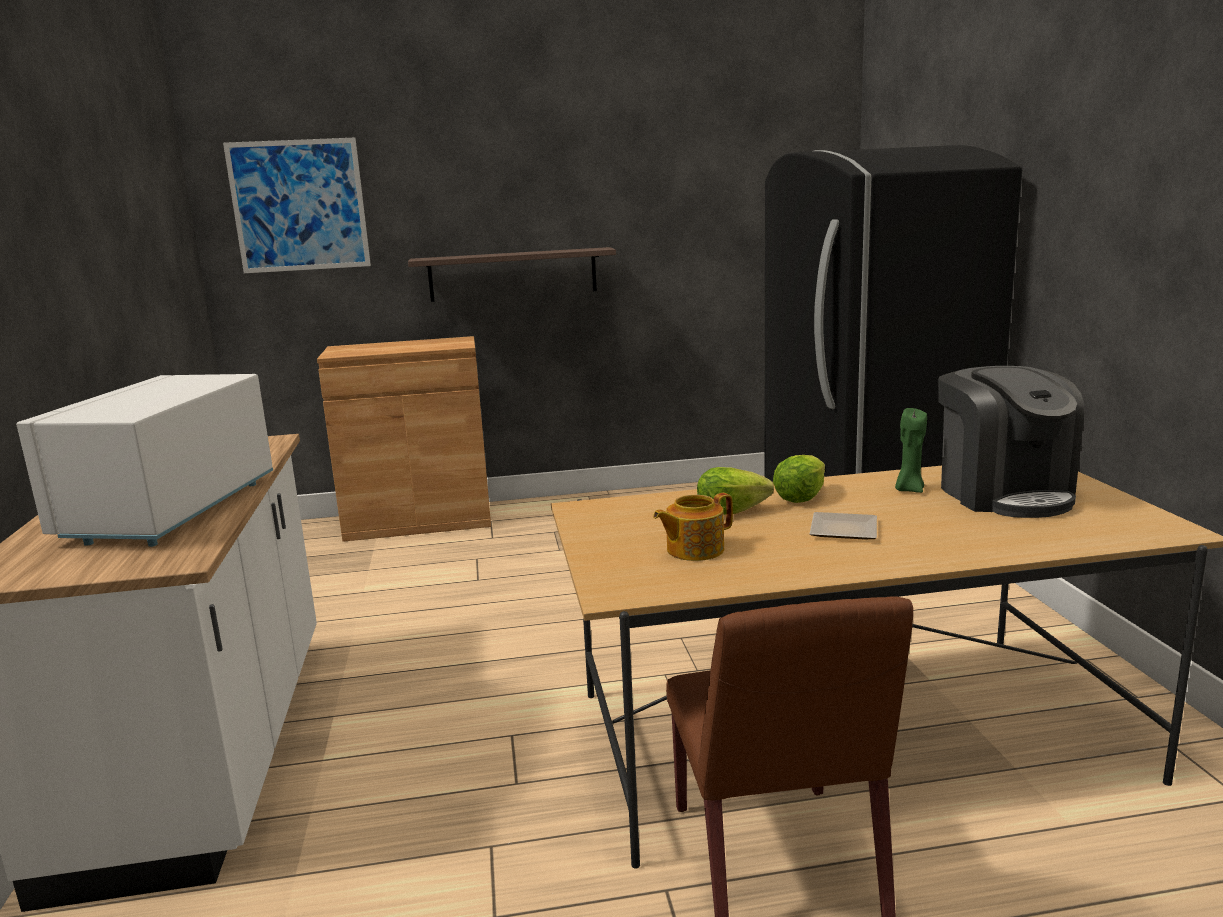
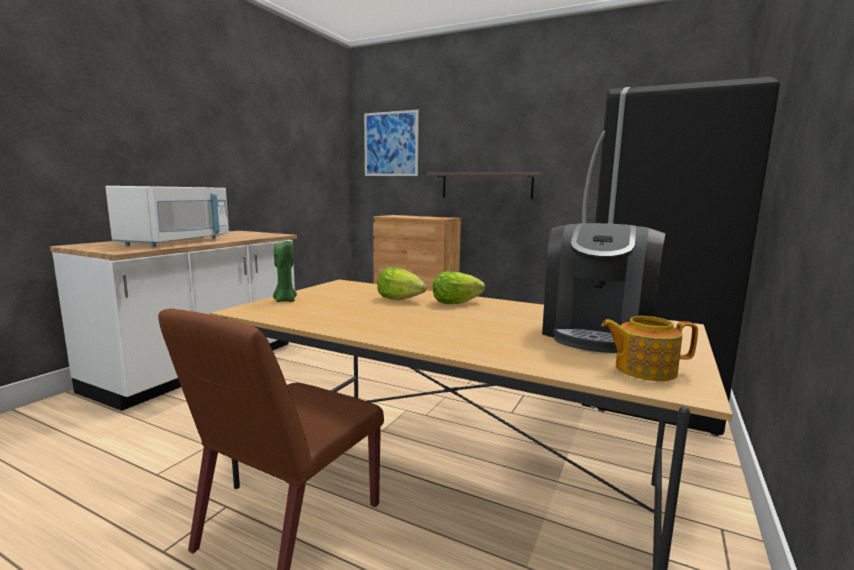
camera: 35 degrees right, 5 degrees down
white microwave [16,374,273,547] -> white microwave turned 150 degrees clockwise [105,186,229,247]
teapot [653,493,733,561] -> teapot moved to [601,316,698,381]
plate [810,512,877,540] -> none
green candle [895,408,927,493] -> green candle moved to [273,241,297,302]

